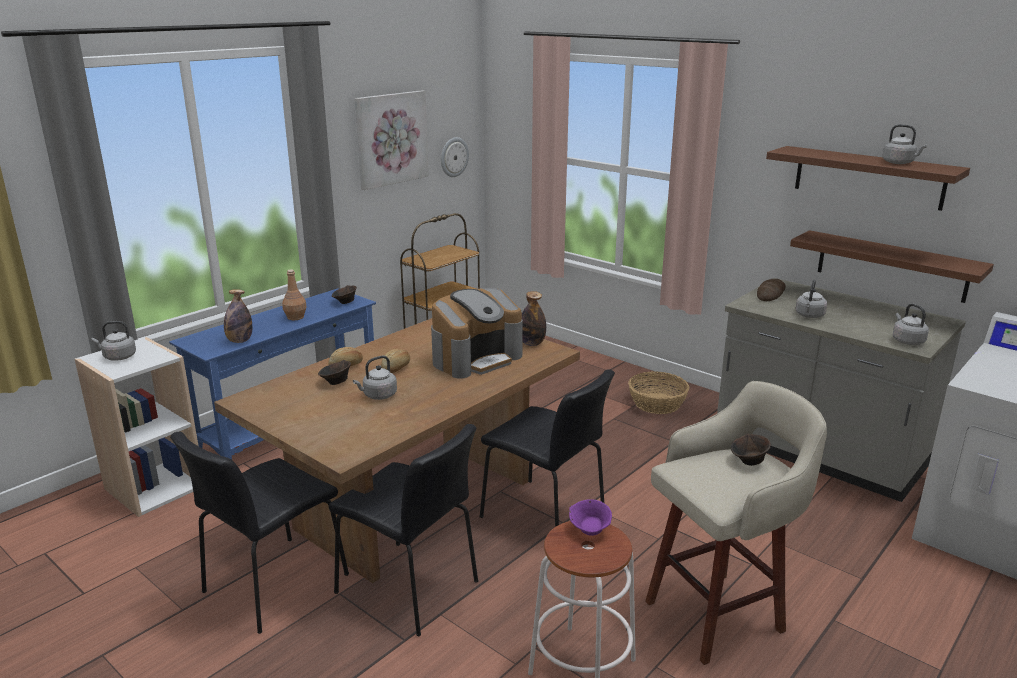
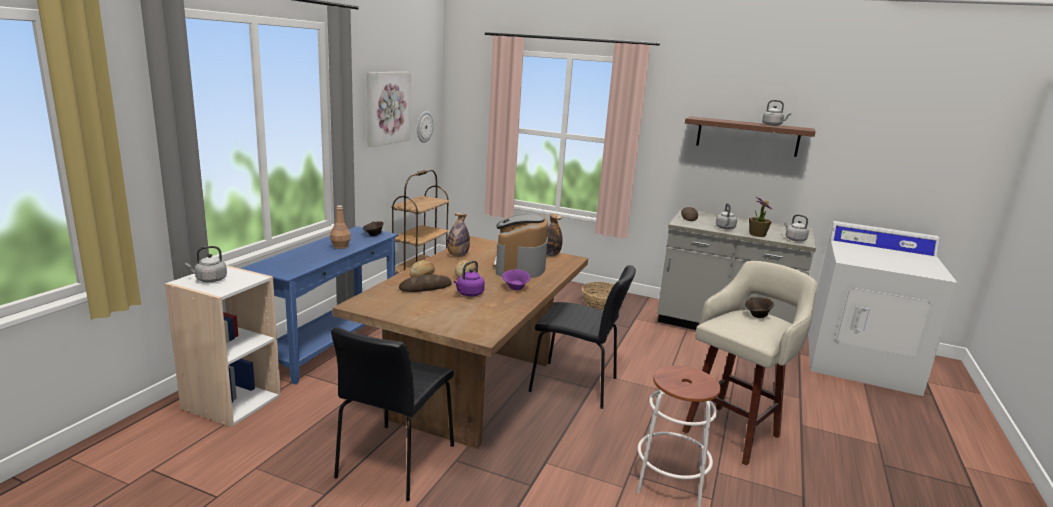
camera: 20 degrees left, 5 degrees down
bottle [224,289,252,343] -> bottle moved to [447,213,470,257]
brown bowl [318,360,351,385] -> bread [399,275,452,292]
black chair [329,424,478,636] -> none
grey kettle [353,356,397,400] -> purple kettle [454,261,485,296]
coffee machine [431,288,523,379] -> coffee machine turned 150 degrees clockwise [493,212,548,278]
purple bowl [569,499,612,536] -> purple bowl moved to [502,269,530,290]
brown shelf [790,230,994,303] -> none
none -> potted plant [749,197,772,237]

